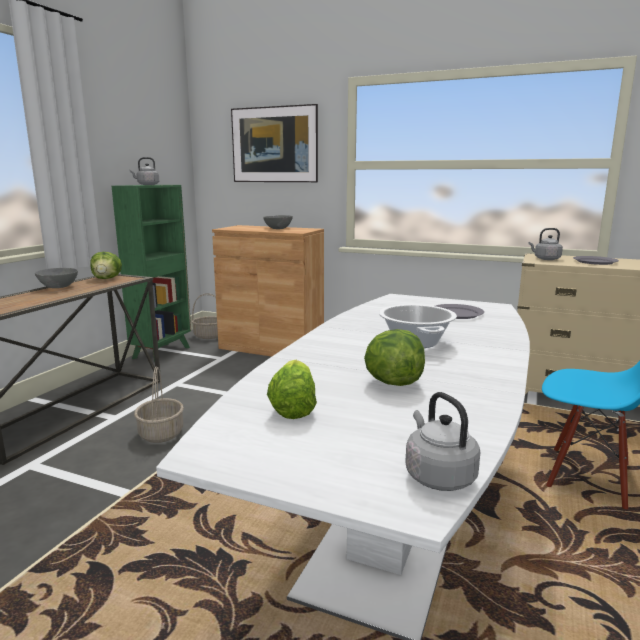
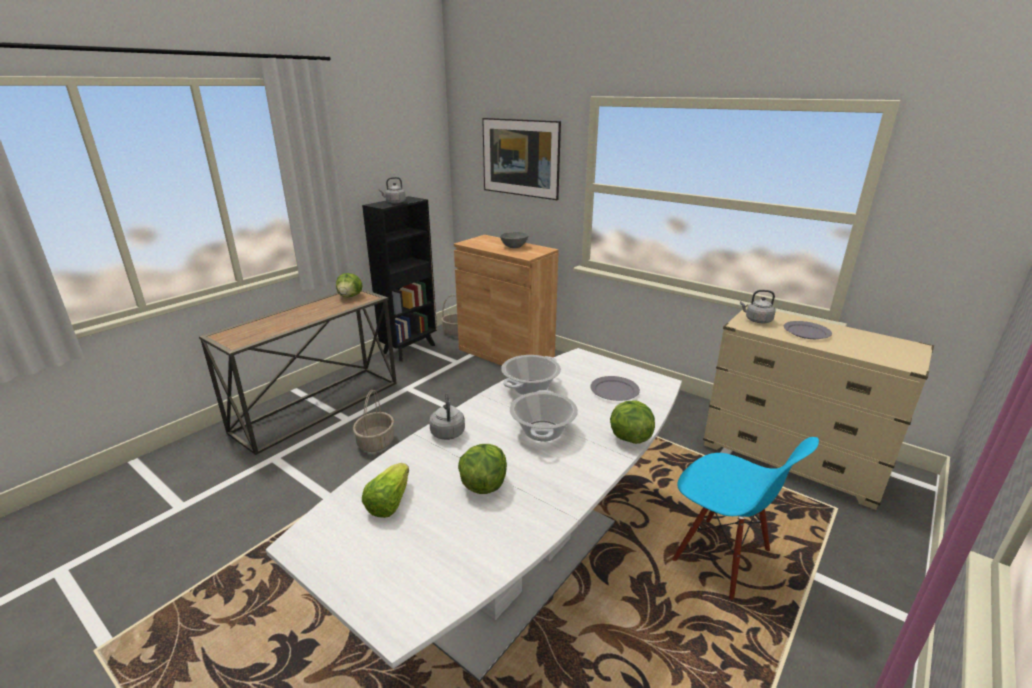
camera: 15 degrees right, 10 degrees up
grey bowl [35,268,78,288] -> none
green bookcase [111,185,191,362] -> black bookcase [362,196,437,361]
grey kettle [405,392,480,491] -> grey kettle moved to [429,393,465,440]
none -> cooking pot [501,355,561,395]
none -> lettuce [610,400,655,444]

